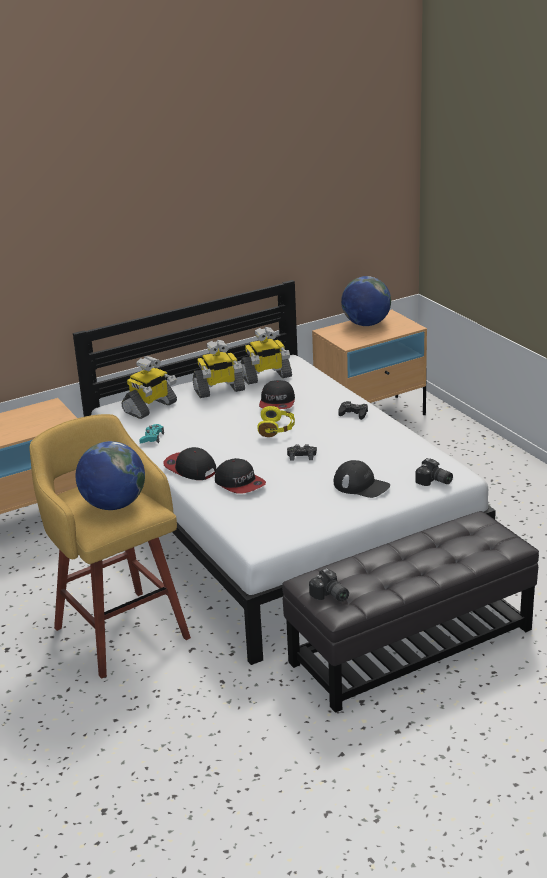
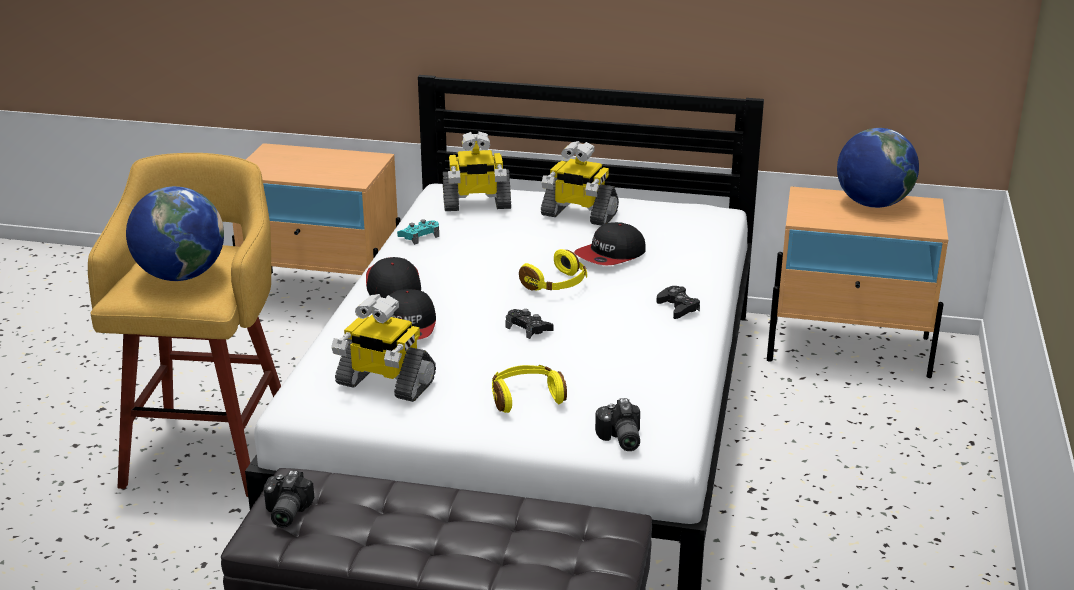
camera: 40 degrees right, 0 degrees up
toy robot [241,327,292,384] -> toy robot moved to [331,294,436,402]
black cap [334,460,390,498] -> yellow headphones [492,365,567,413]

